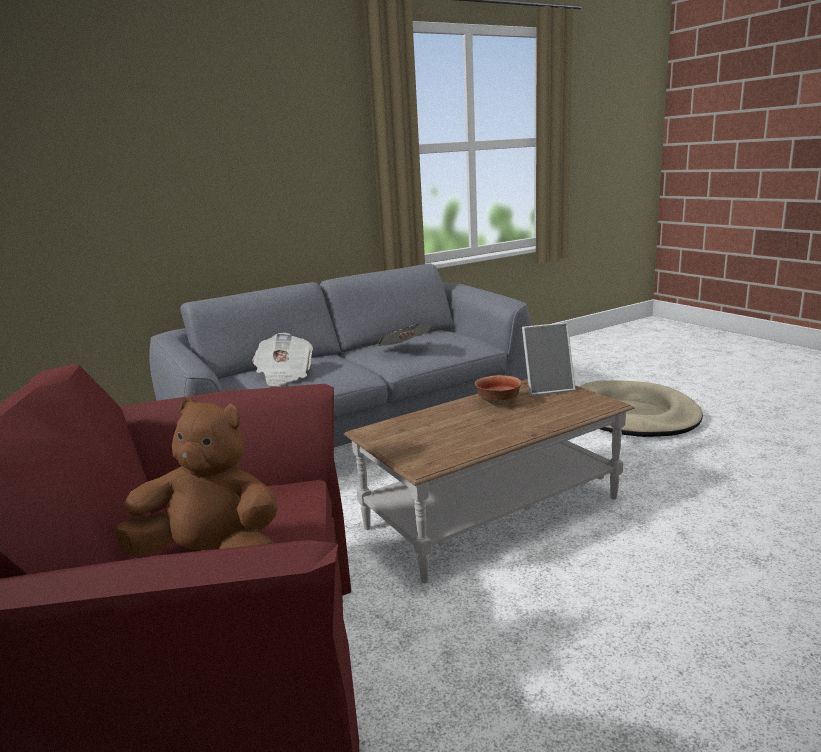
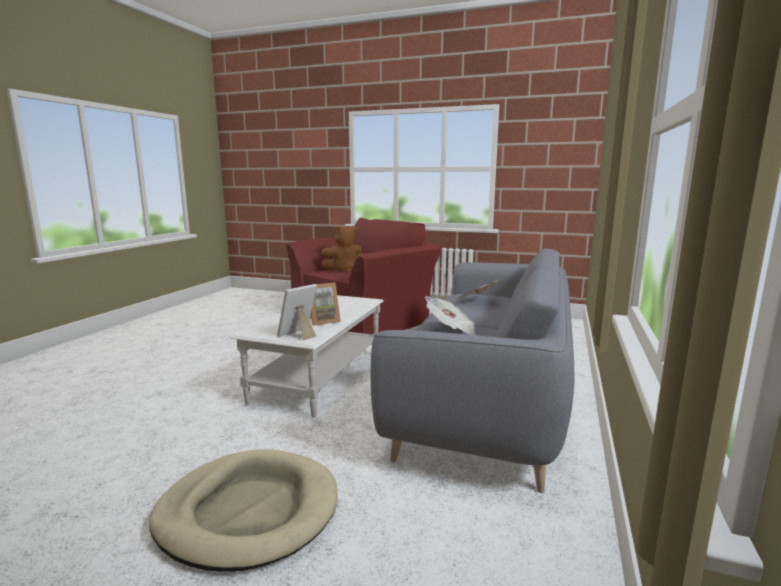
camera: 140 degrees right, 5 degrees down
brown coffee table [344,379,634,583] -> white coffee table [231,295,384,418]
bowl [475,375,522,406] -> picture frame [310,282,341,326]

